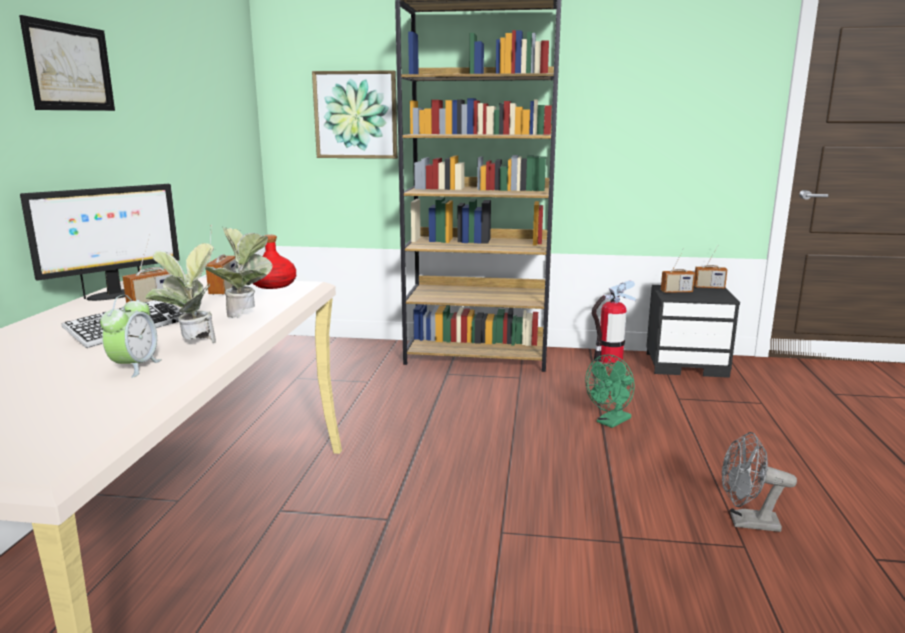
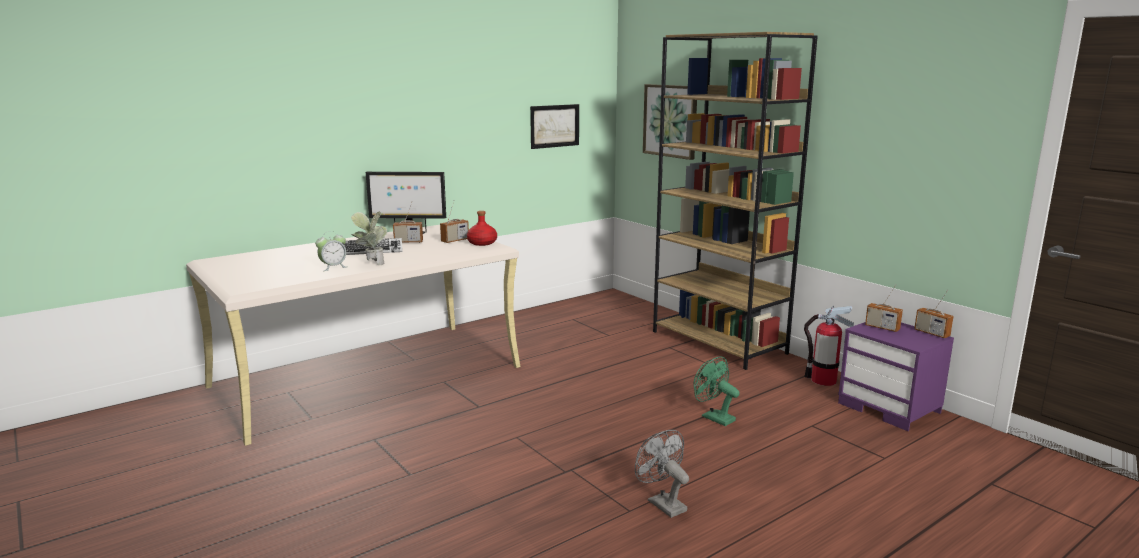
camera: 45 degrees right, 0 degrees up
picture [19,15,115,111] -> picture moved to [530,104,579,149]
potted plant [205,227,272,317] -> none
green fan [585,355,635,428] -> green fan turned 45 degrees clockwise [694,356,740,426]
black nightstand [646,285,740,378] -> purple nightstand [838,322,954,431]

